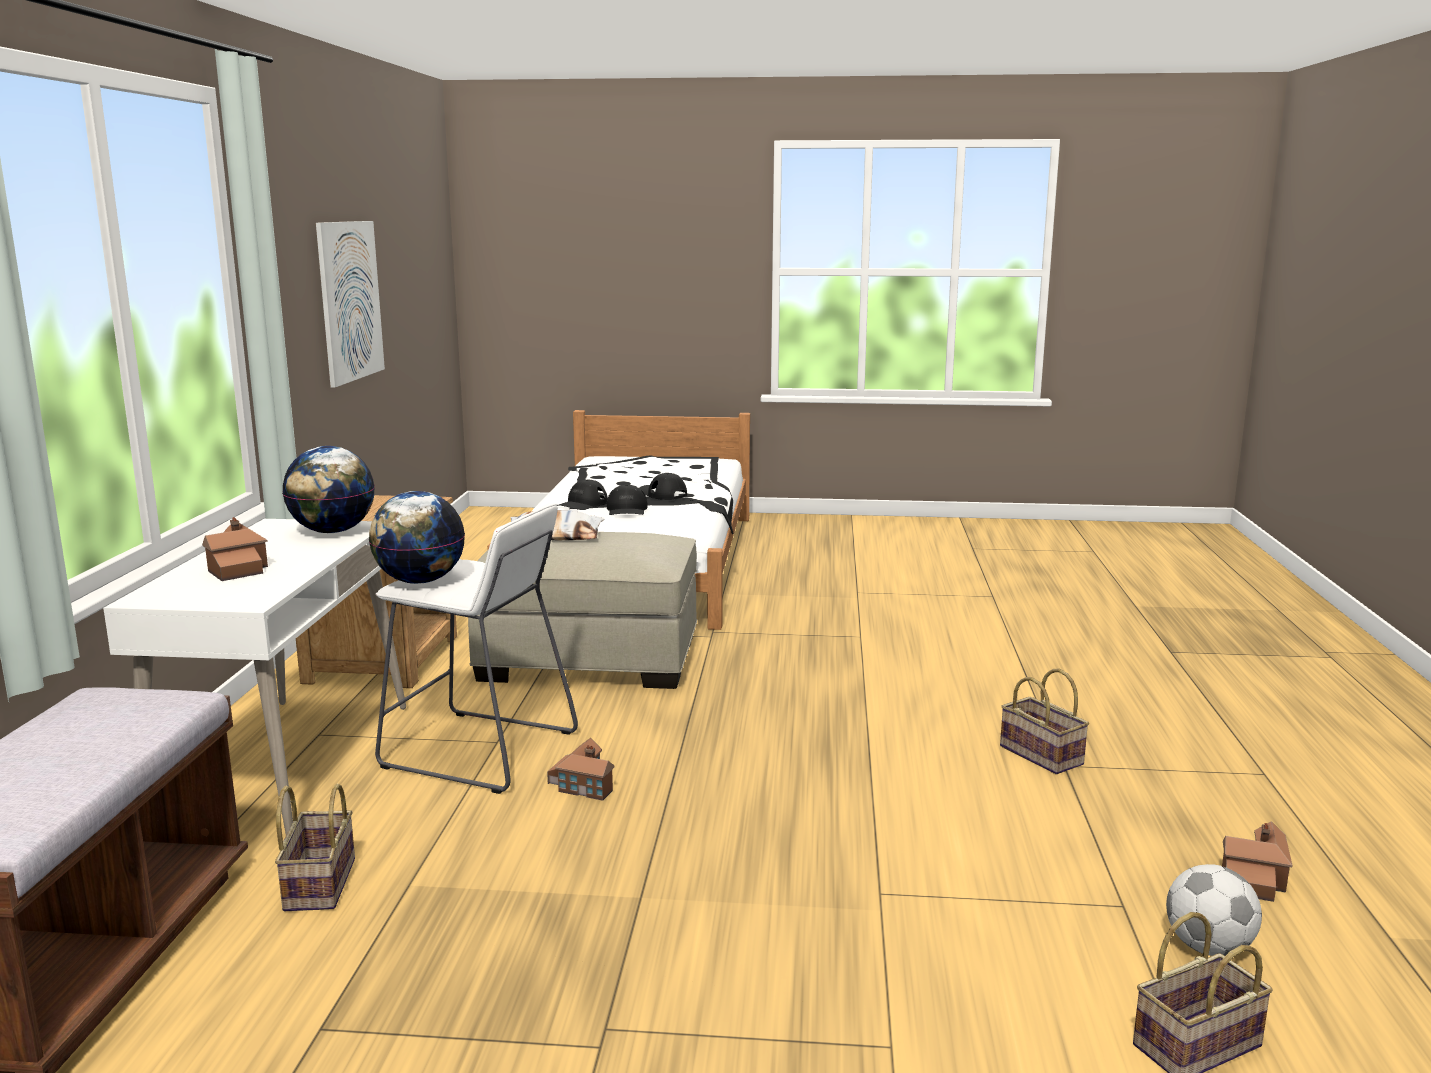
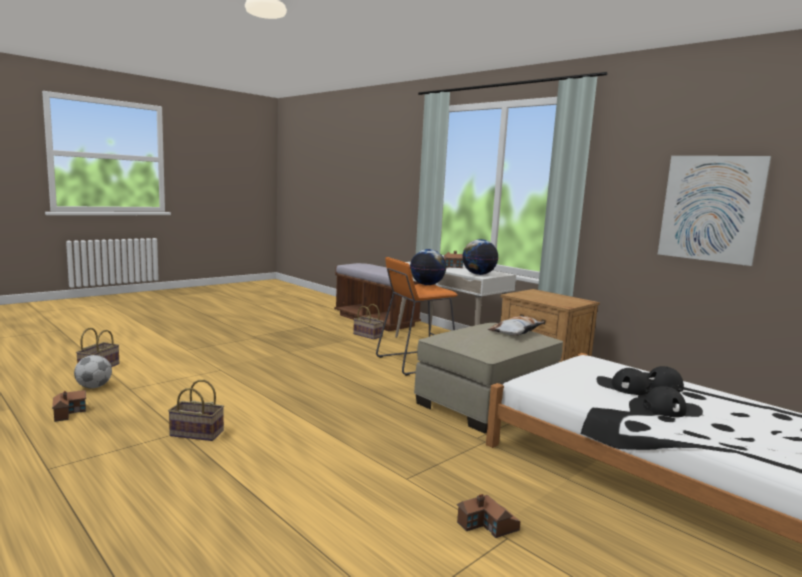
camera: 130 degrees right, 5 degrees down
white stool [375,503,578,794] -> orange stool [376,257,458,376]
toy house [547,738,614,801] -> toy house moved to [457,494,521,538]

